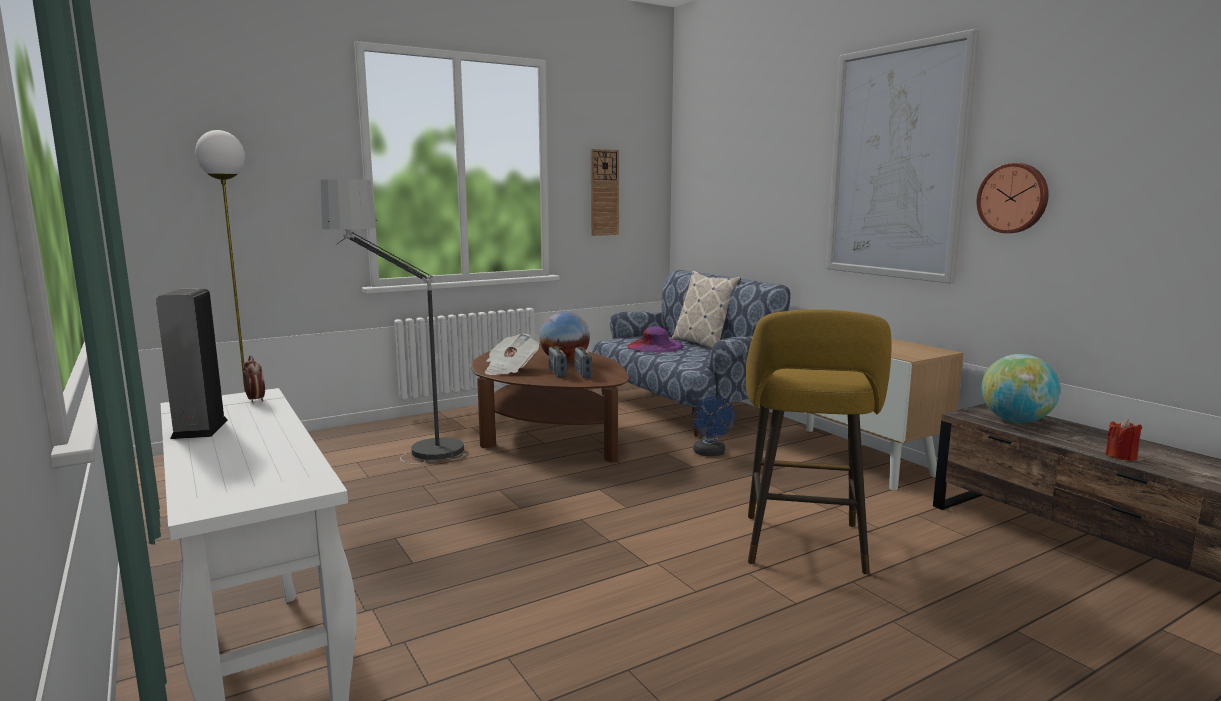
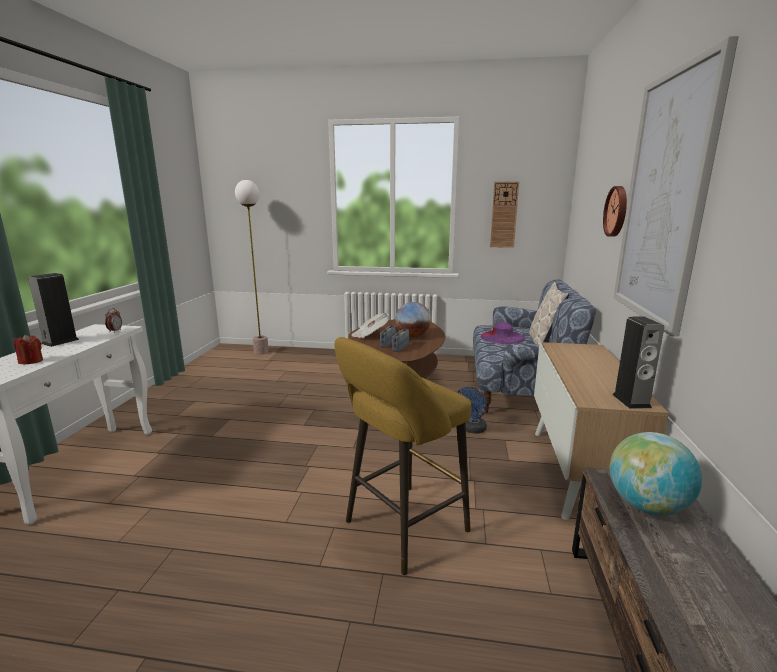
camera: 40 degrees right, 5 degrees up
floor lamp [317,179,467,464] -> none
wall clock [977,163,1049,233] -> wall clock moved to [603,186,627,237]
red candle [1105,419,1142,461] -> red candle moved to [14,334,43,364]
none -> speaker [612,316,664,409]

